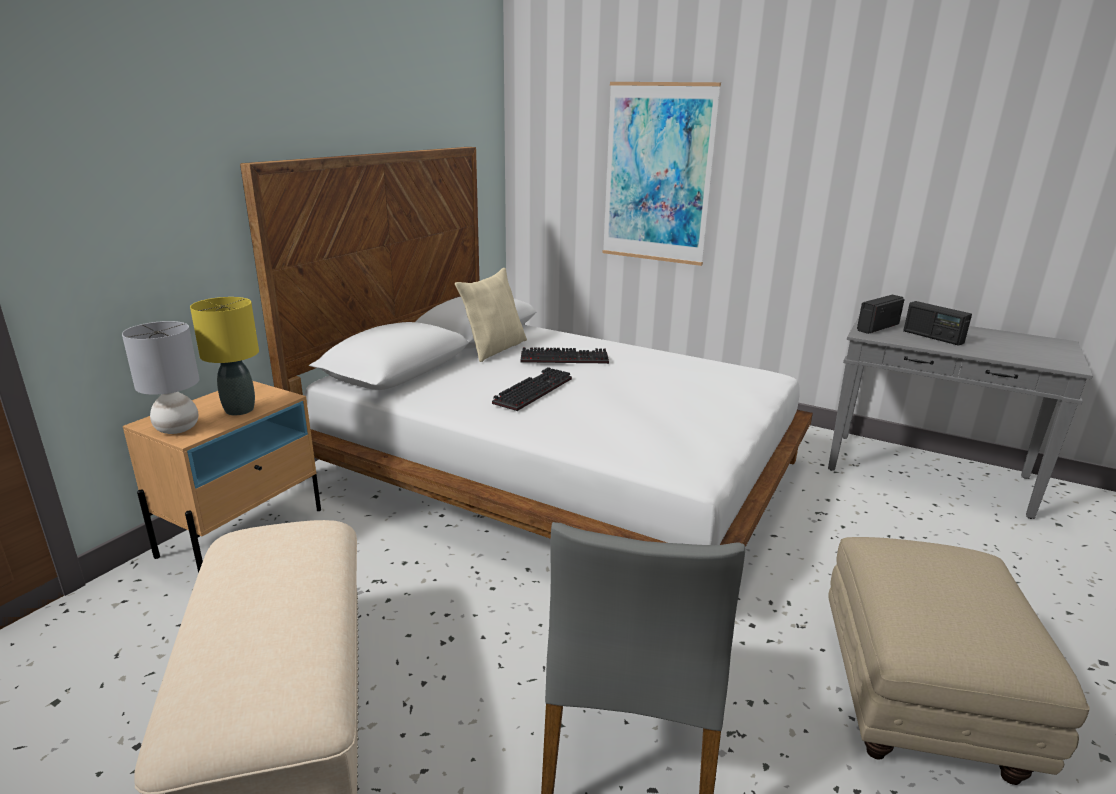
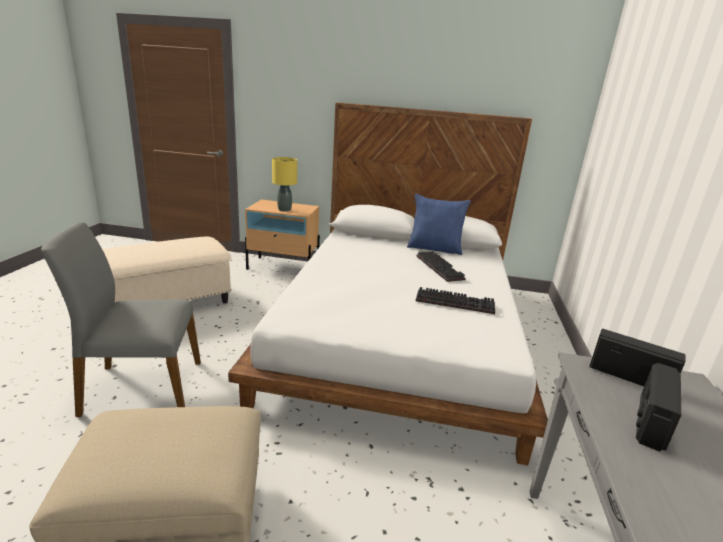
camera: 70 degrees right, 0 degrees up
grey table lamp [122,321,199,434] -> none
beige pillow [455,268,527,362] -> blue pillow [407,194,471,255]
keyboard [492,367,572,411] -> keyboard moved to [416,287,495,314]
picture [602,82,721,266] -> none

